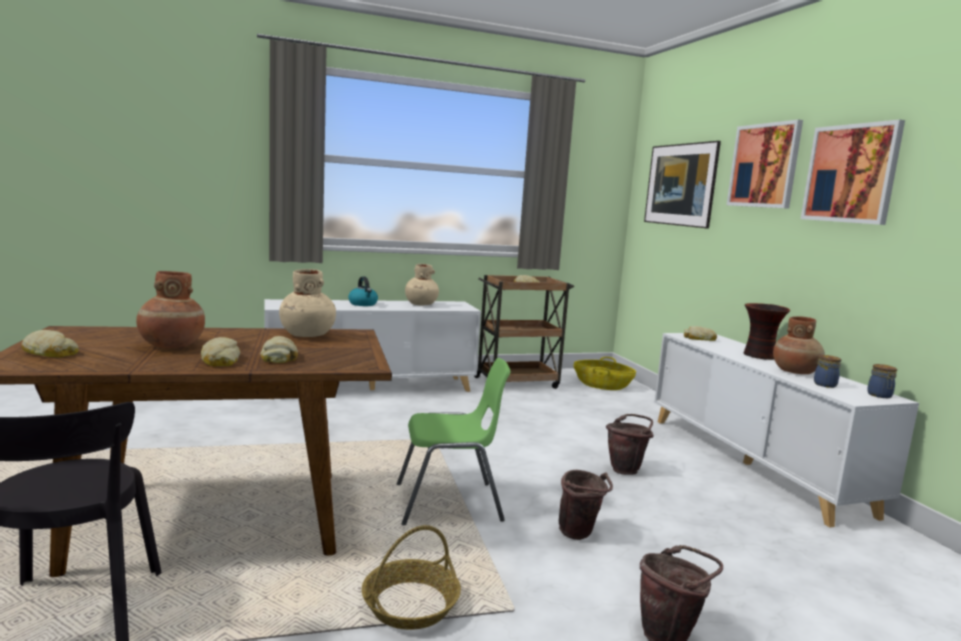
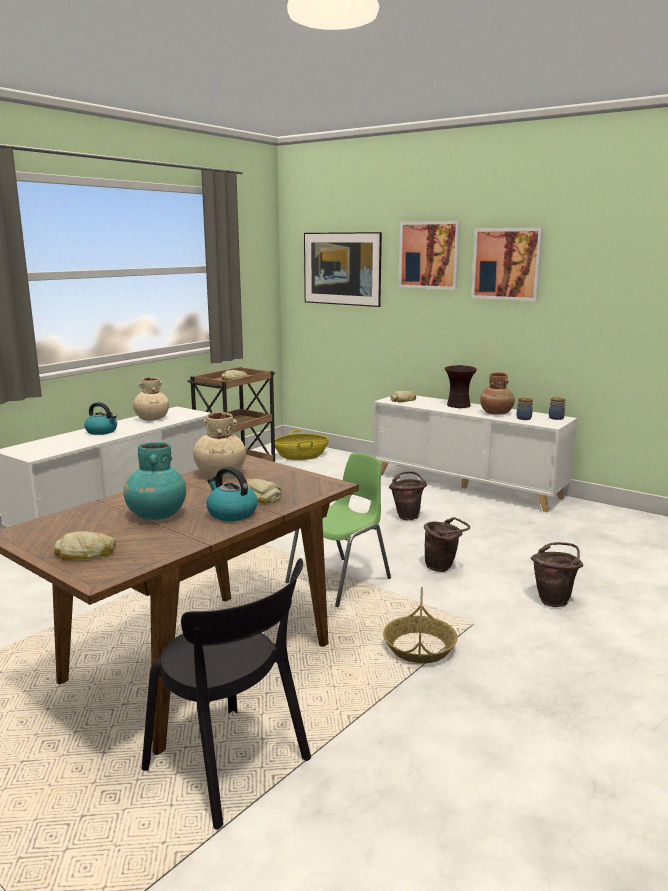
camera: 35 degrees left, 5 degrees up
brown vase [136,271,205,349] -> turquoise vase [124,442,186,520]
bread [201,337,240,367] -> kettle [206,467,258,521]

